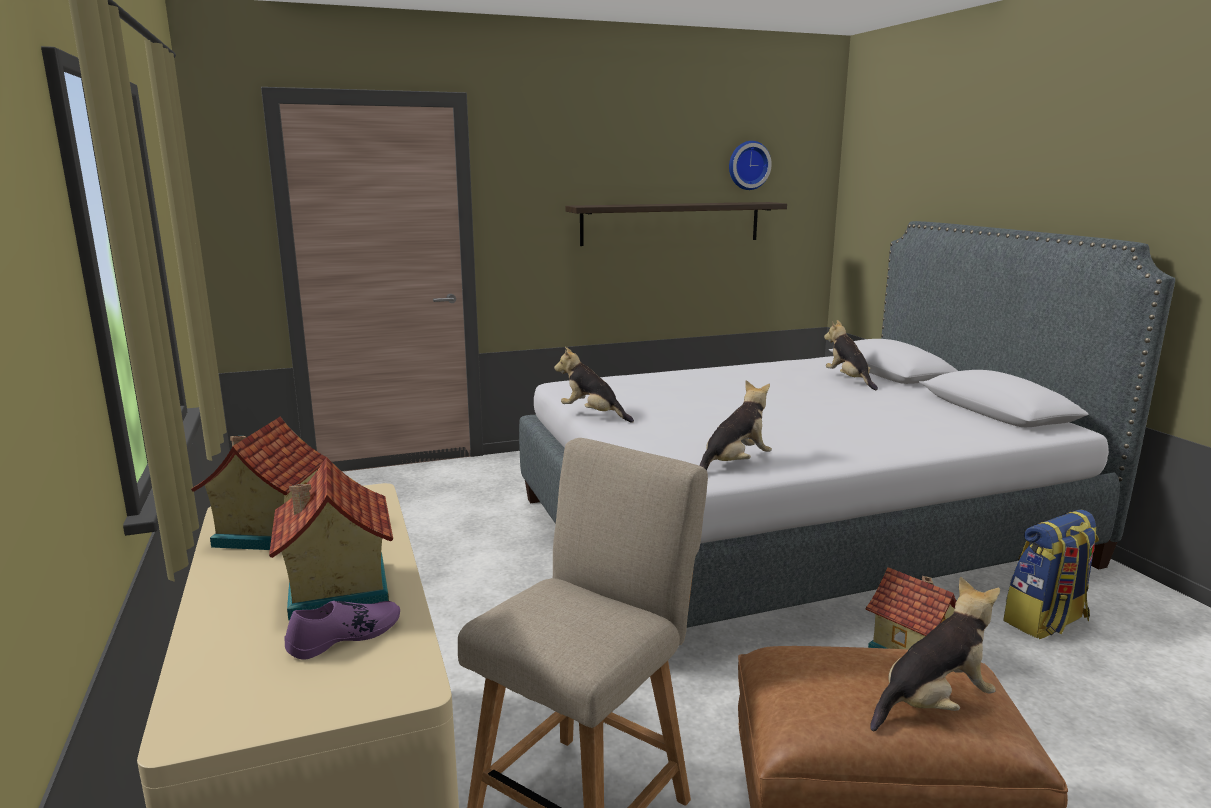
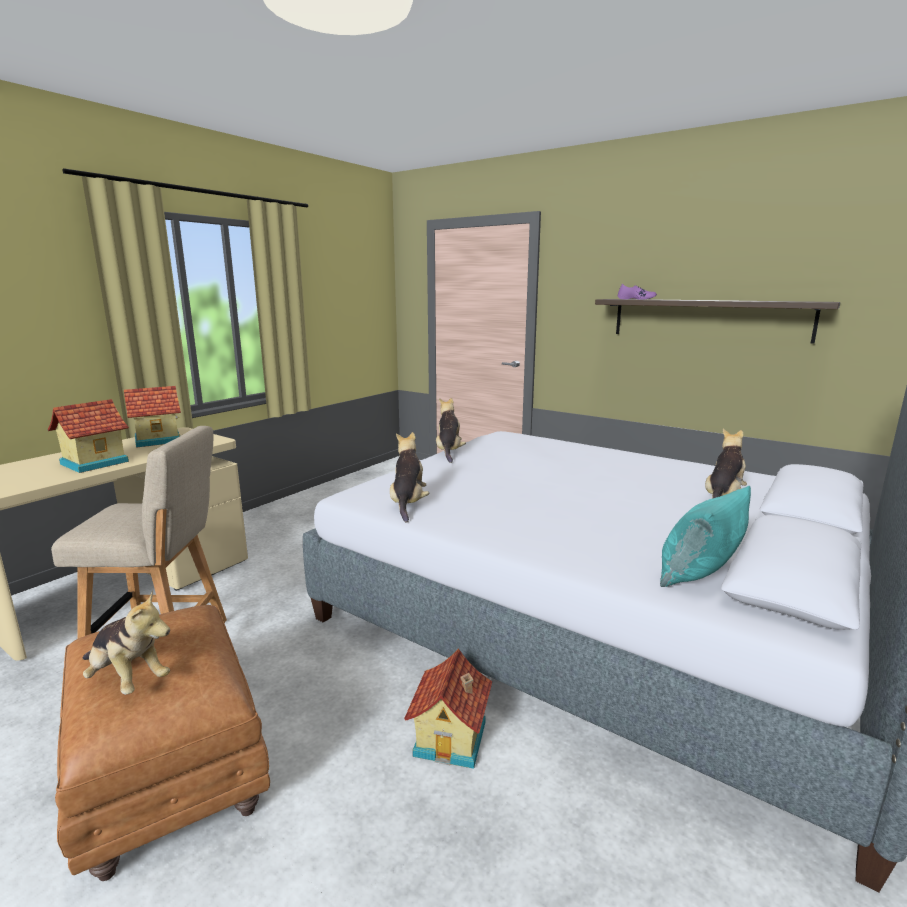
camera: 55 degrees right, 0 degrees up
purple shoe [284,601,400,660] -> purple shoe moved to [617,284,657,300]
plush toy [700,380,772,470] -> plush toy turned 105 degrees counterclockwise [390,432,429,523]
wall clock [729,141,772,190] -> none
backpack [1003,509,1099,639] -> none
none -> turquoise pillow [660,486,751,587]

